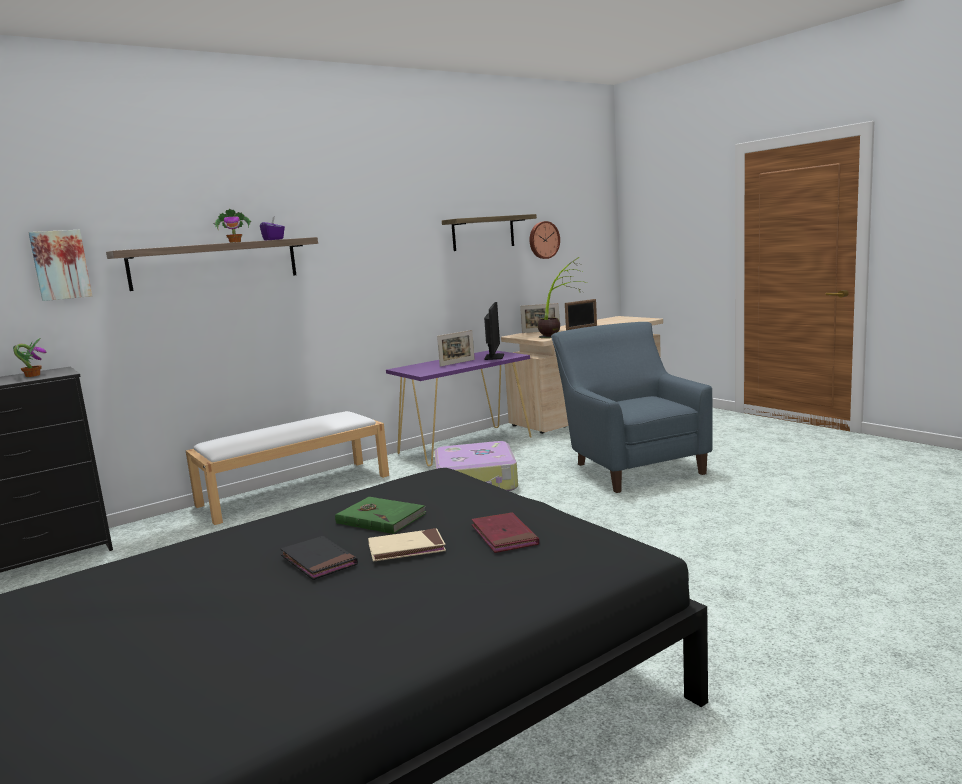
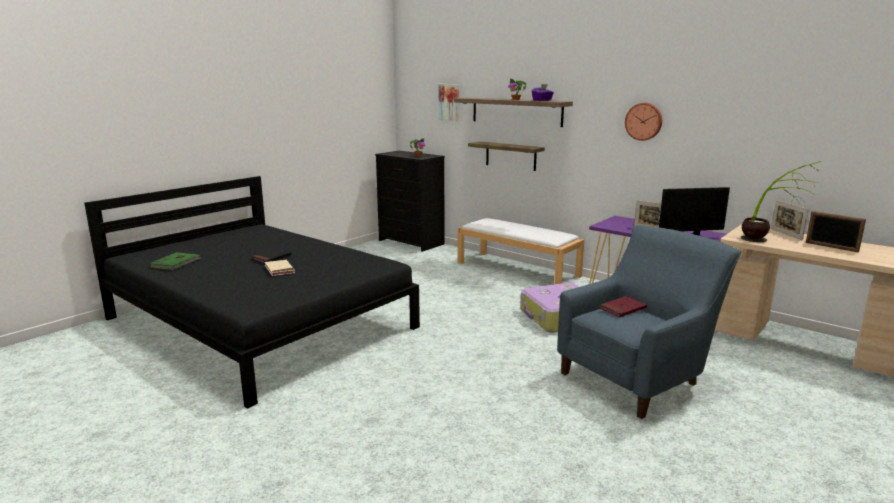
camera: 75 degrees right, 5 degrees up
green book [335,497,427,534] -> green book moved to [150,252,200,270]
shelf [442,214,537,251] -> shelf moved to [468,141,545,171]
red book [472,512,539,553] -> red book moved to [600,296,647,317]
wall clock [530,221,560,259] -> wall clock moved to [625,103,662,141]

